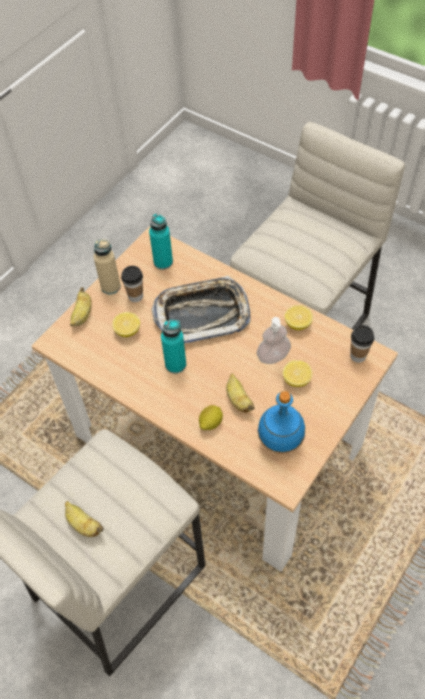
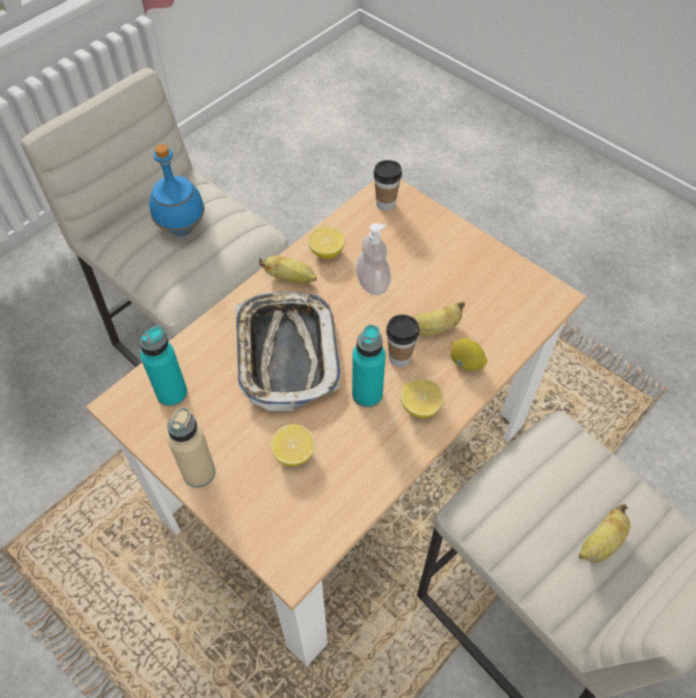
camera: 85 degrees left, 0 degrees up
banana [70,287,92,326] -> banana moved to [259,256,317,284]
cup [121,266,143,302] -> cup moved to [386,315,419,367]
blue bottle [258,391,305,454] -> blue bottle moved to [149,144,205,236]
lemon [283,360,312,387] -> lemon moved to [401,379,443,418]

